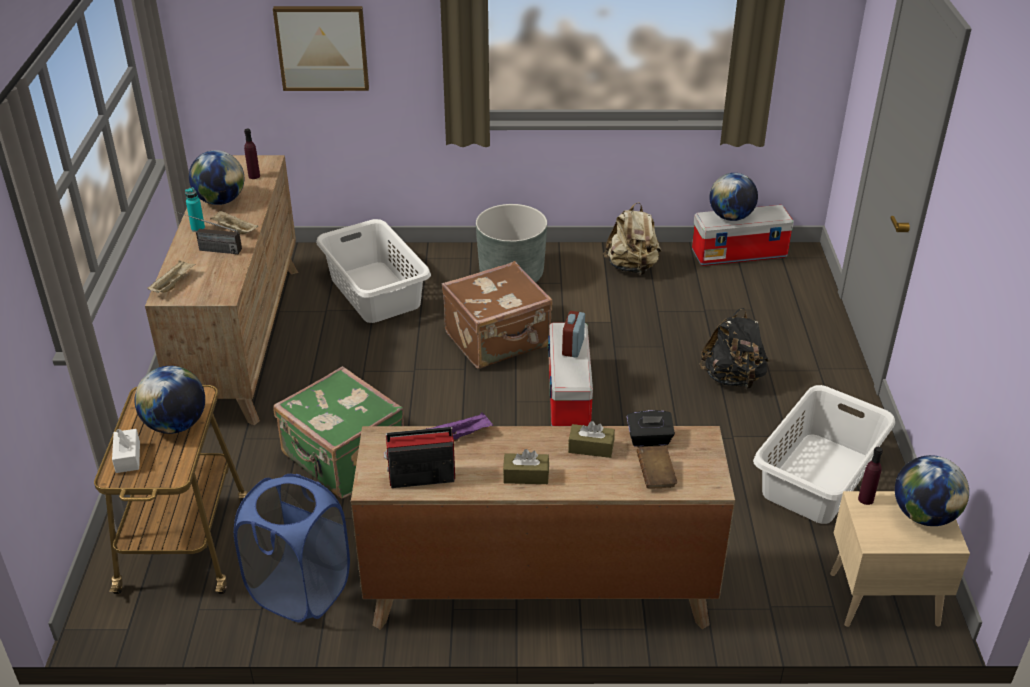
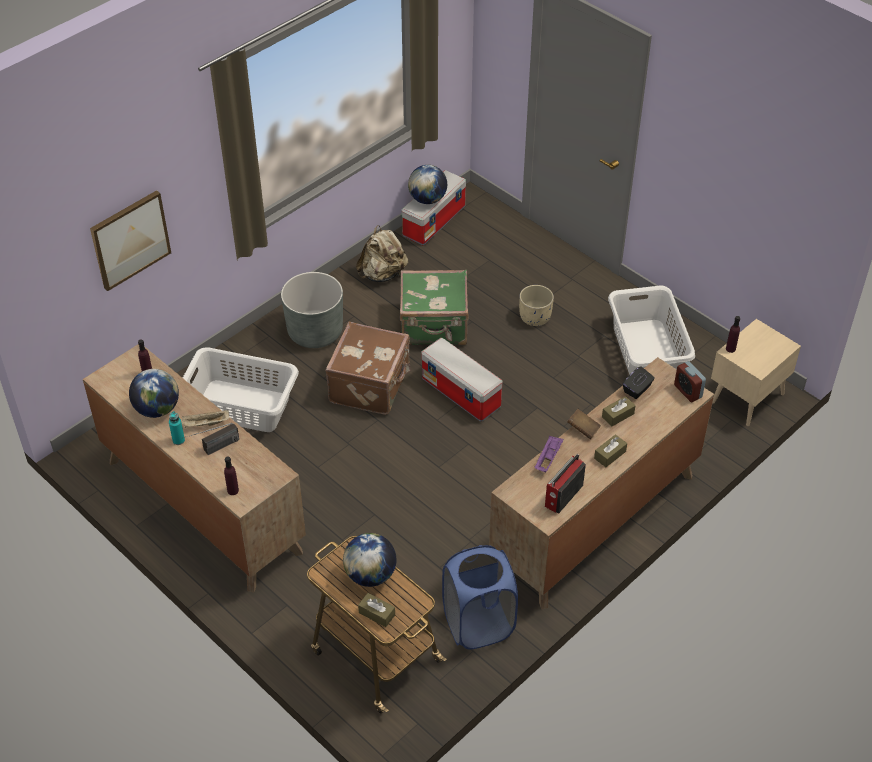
camera: 45 degrees left, 10 degrees up
white tissue box [112,429,140,473] -> brown tissue box [358,593,395,627]
beige tray [147,260,196,293] -> purple bottle [224,456,239,495]
green suitcase [273,366,404,498] -> green suitcase moved to [400,270,469,345]
alarm clock [562,311,585,358] -> alarm clock moved to [674,361,706,402]
brown book [636,446,677,489] -> brown book moved to [567,409,601,439]
black backpack [699,308,769,389] -> beige planter [519,285,554,326]
globe [895,455,969,526] -> none

